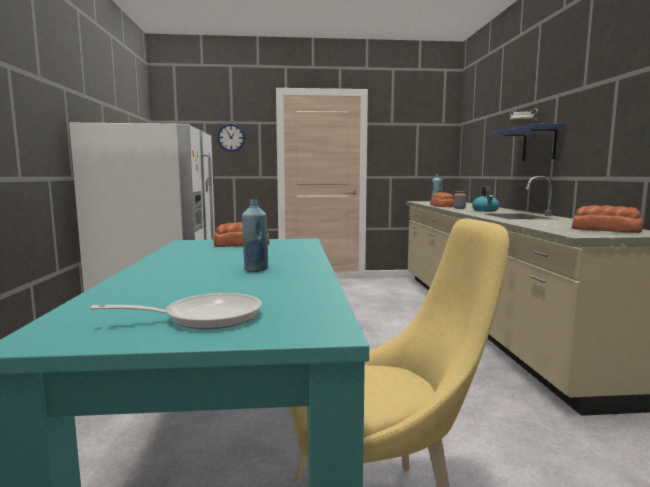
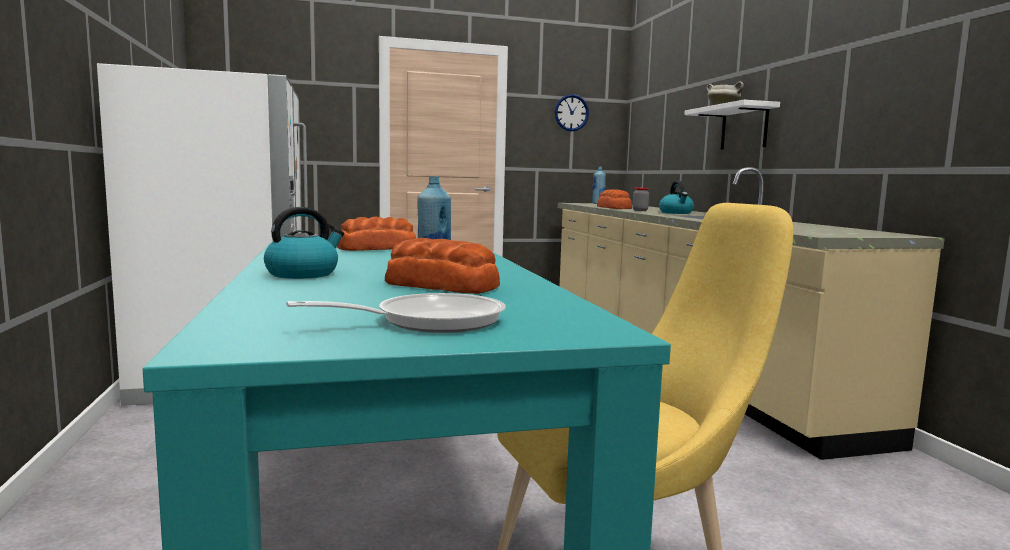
camera: 10 degrees left, 0 degrees up
wall clock [217,123,245,152] -> wall clock moved to [555,94,589,131]
blue shelf [493,124,565,161] -> white shelf [684,100,780,150]
bread [572,205,643,233] -> bread moved to [385,238,500,294]
none -> kettle [264,207,344,279]

